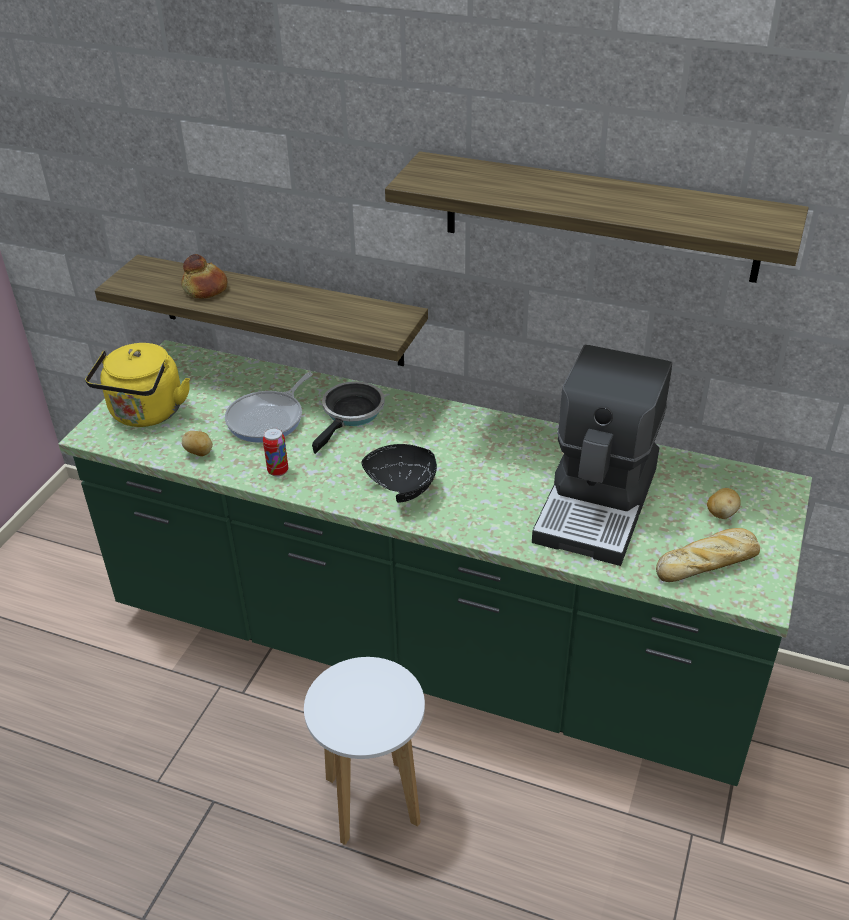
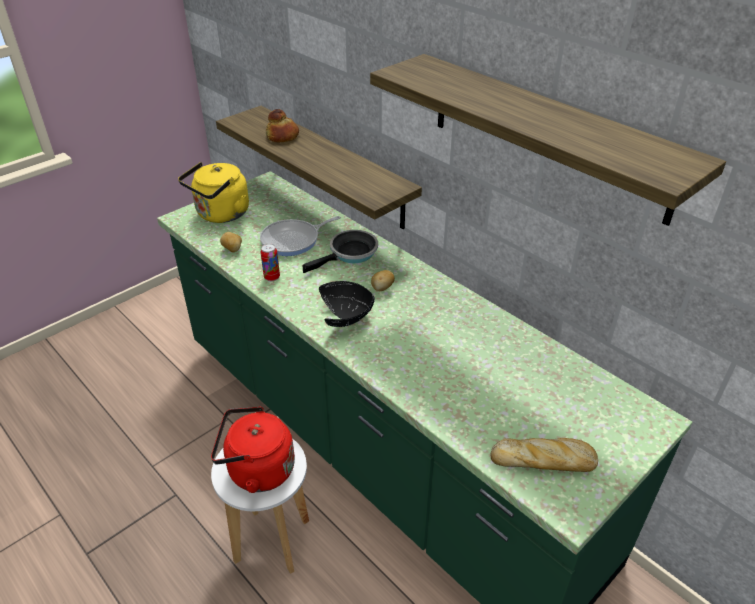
camera: 25 degrees right, 0 degrees up
coffee machine [532,345,672,566] -> none
potato [707,488,741,519] -> potato moved to [371,270,395,291]
none -> red kettle [211,407,295,493]

